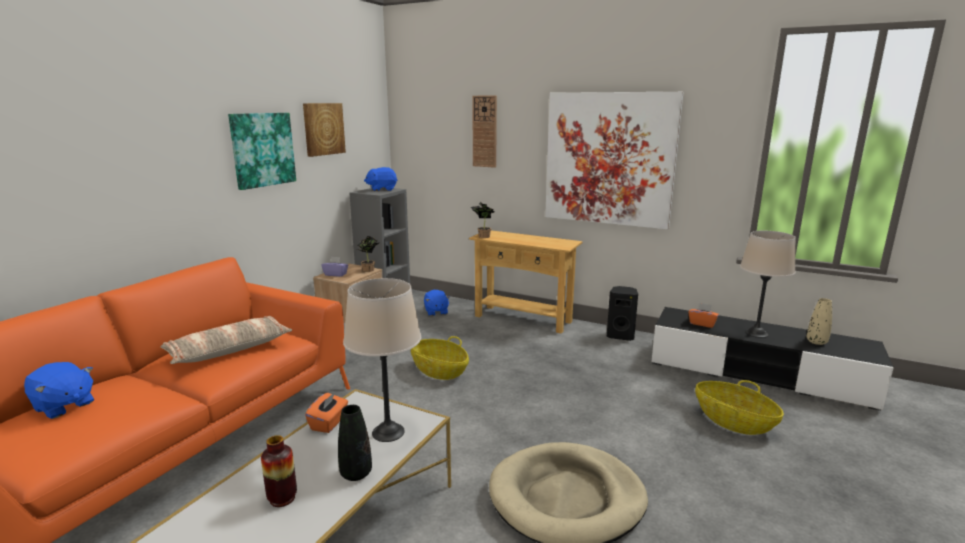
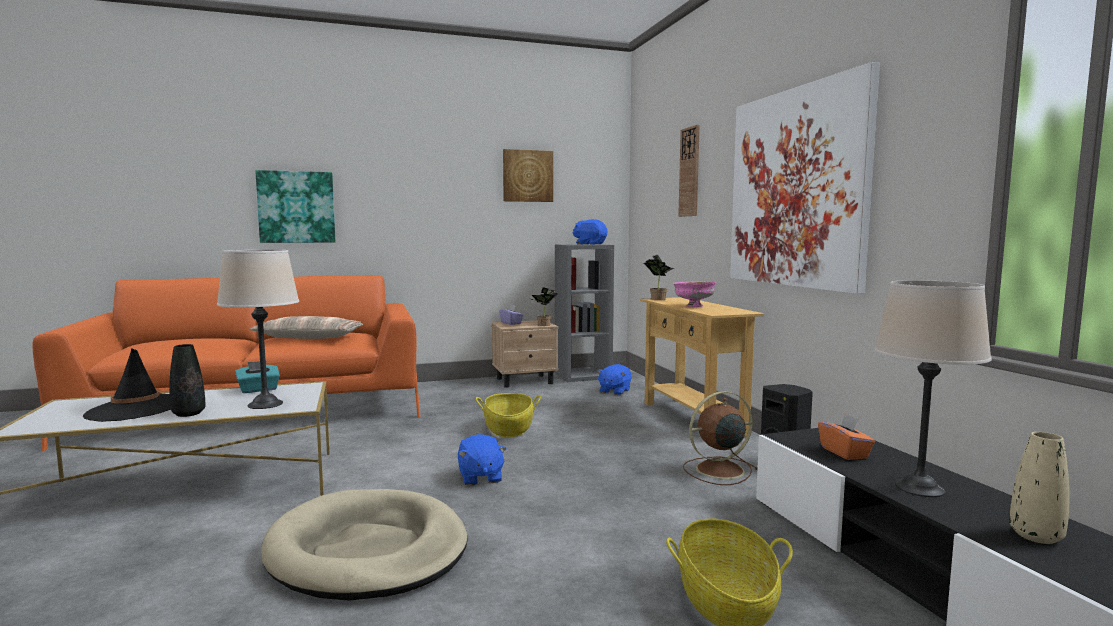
camera: 45 degrees right, 10 degrees down
blue plush toy [24,362,94,419] -> blue plush toy moved to [458,434,507,486]
picture [228,113,296,190] -> picture moved to [255,170,336,243]
vase [261,435,297,507] -> black hat [83,348,171,422]
orange tissue box [305,392,348,433] -> turquoise tissue box [235,361,280,393]
none -> pink bowl [673,281,716,307]
none -> brown fan [683,391,758,485]

